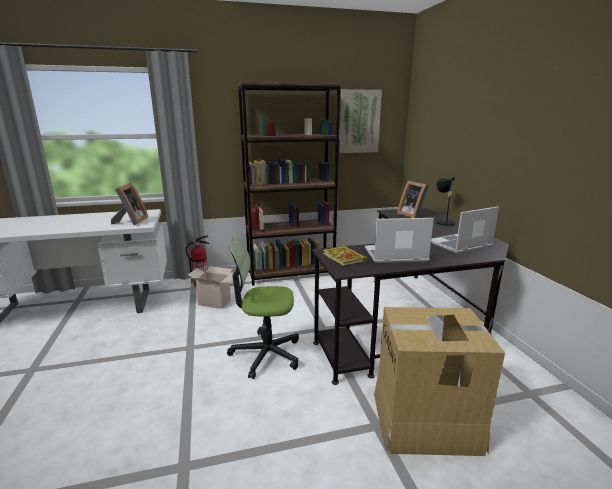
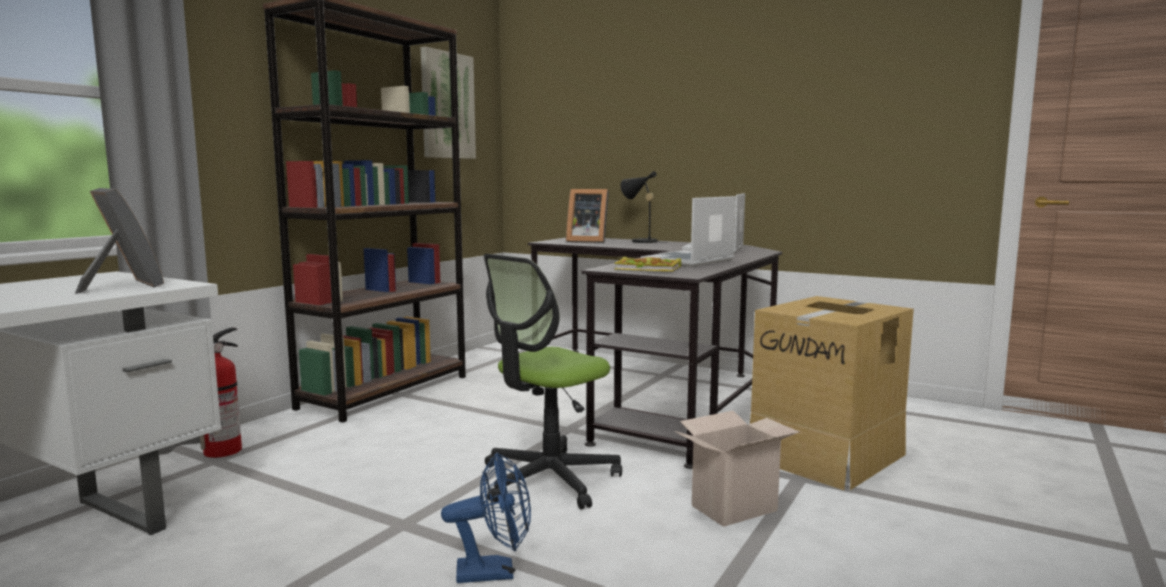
camera: 45 degrees left, 10 degrees down
cardboard box [188,266,233,309] -> cardboard box moved to [675,411,799,527]
none -> blue fan [441,452,531,583]

